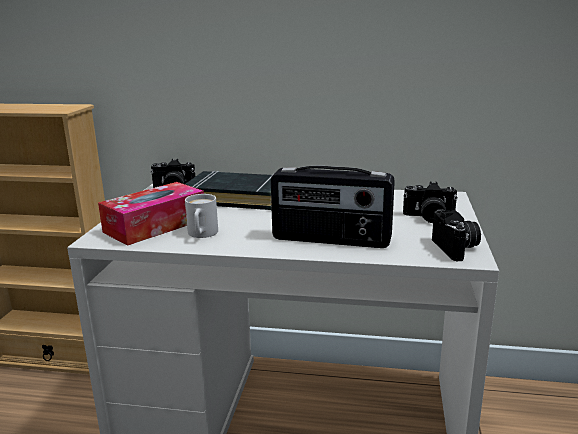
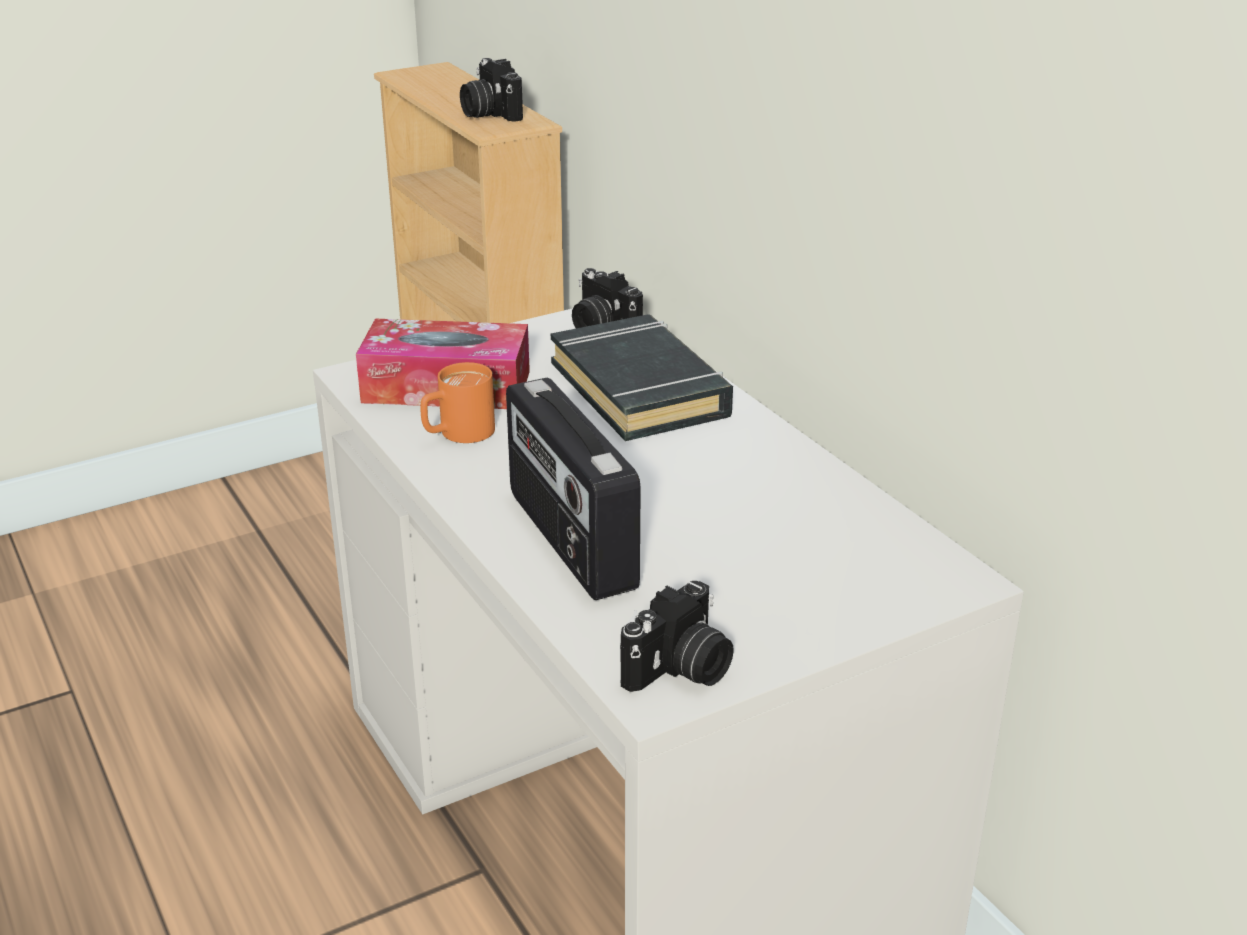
camera: 50 degrees right, 10 degrees up
white mug [185,194,218,238] -> orange mug [421,362,495,443]
camera [403,182,458,223] -> camera moved to [460,58,523,122]

